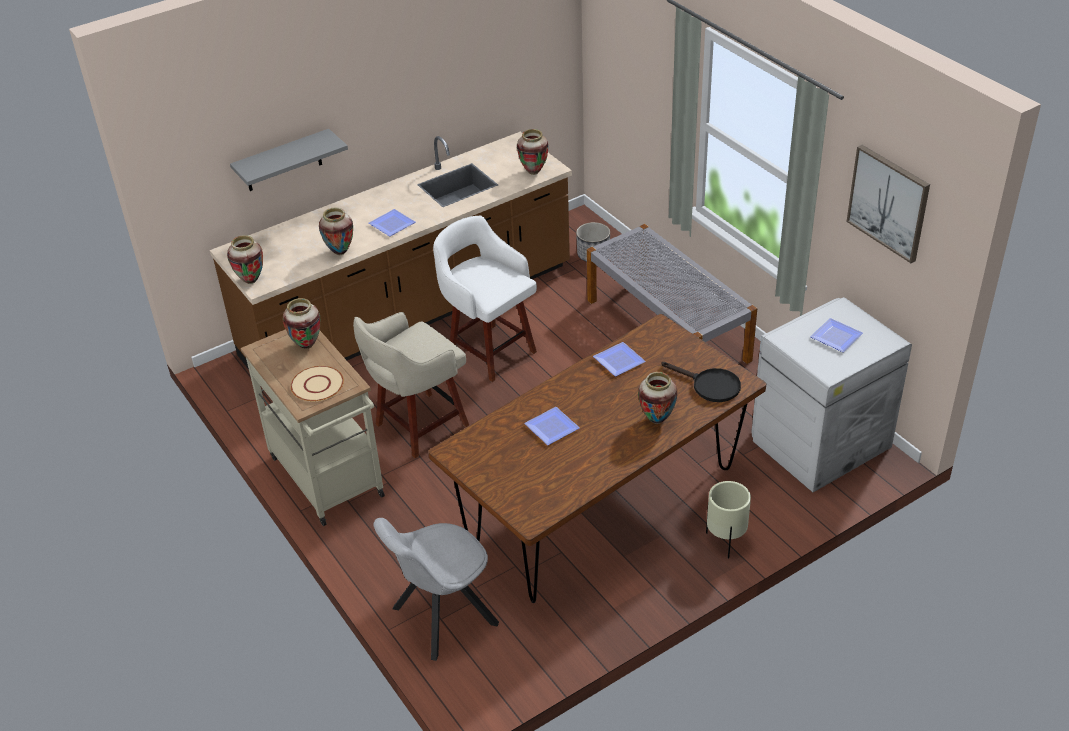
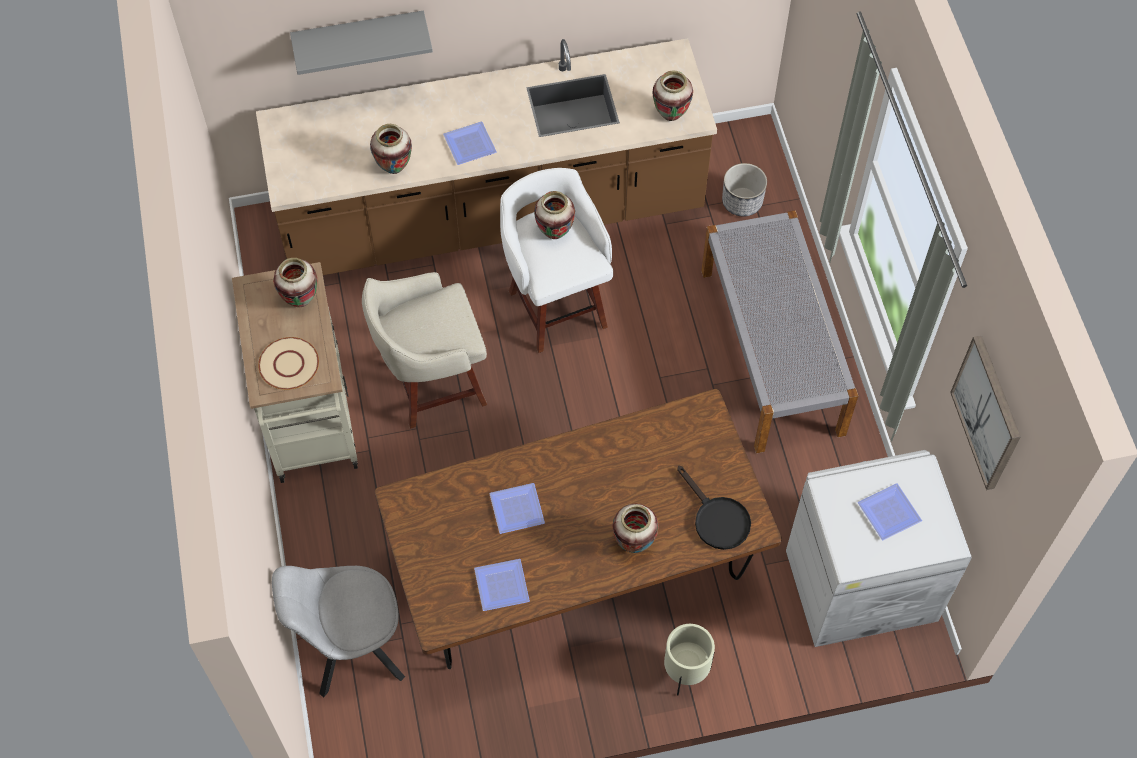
camera: 20 degrees right, 20 degrees up
vase [227,235,263,284] -> vase moved to [534,191,575,239]
plate [593,342,646,376] -> plate moved to [474,559,530,611]

